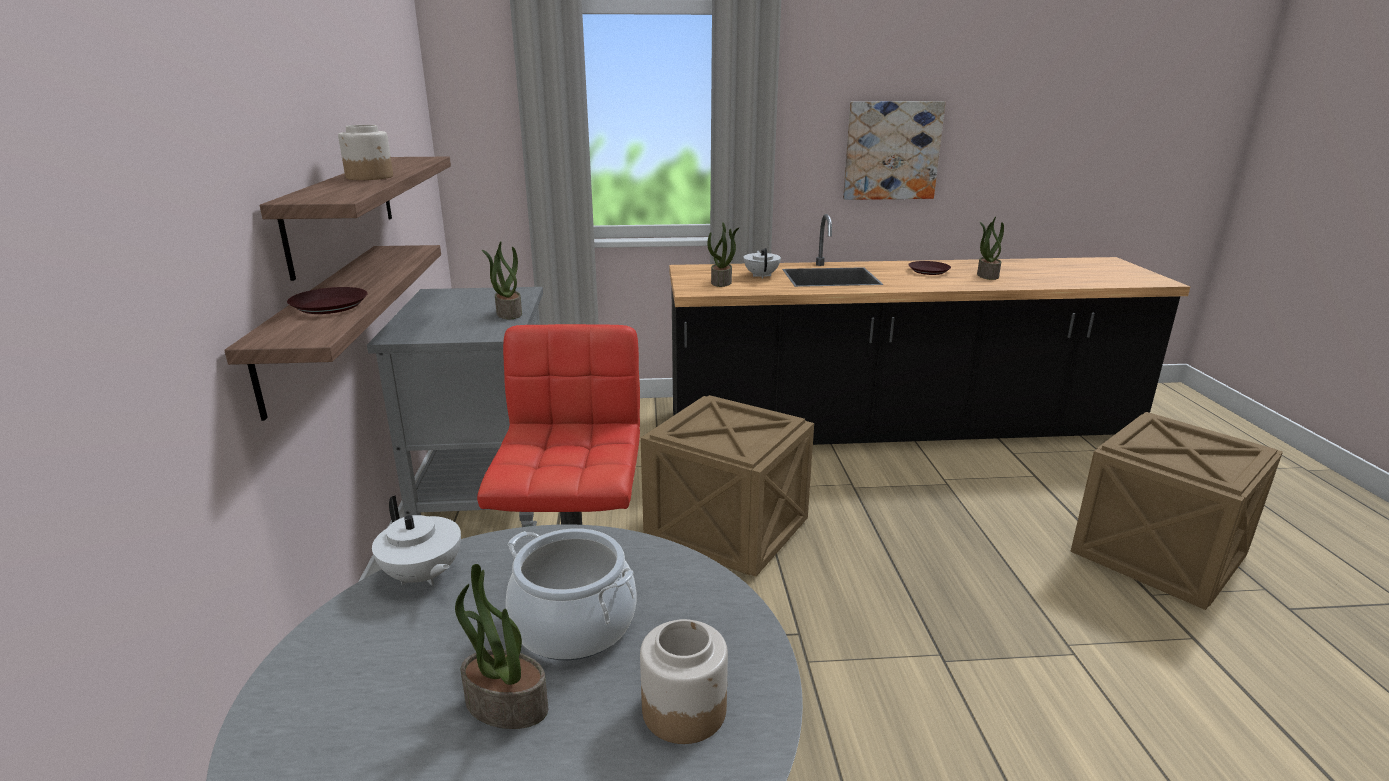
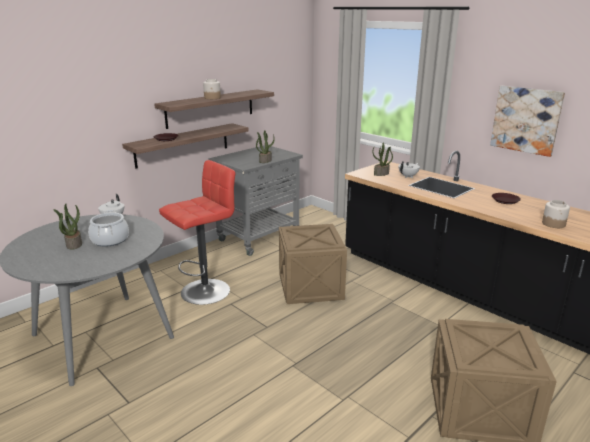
camera: 50 degrees right, 0 degrees up
jar [640,619,728,744] -> jar moved to [542,200,570,228]
potted plant [977,217,1004,280] -> none

